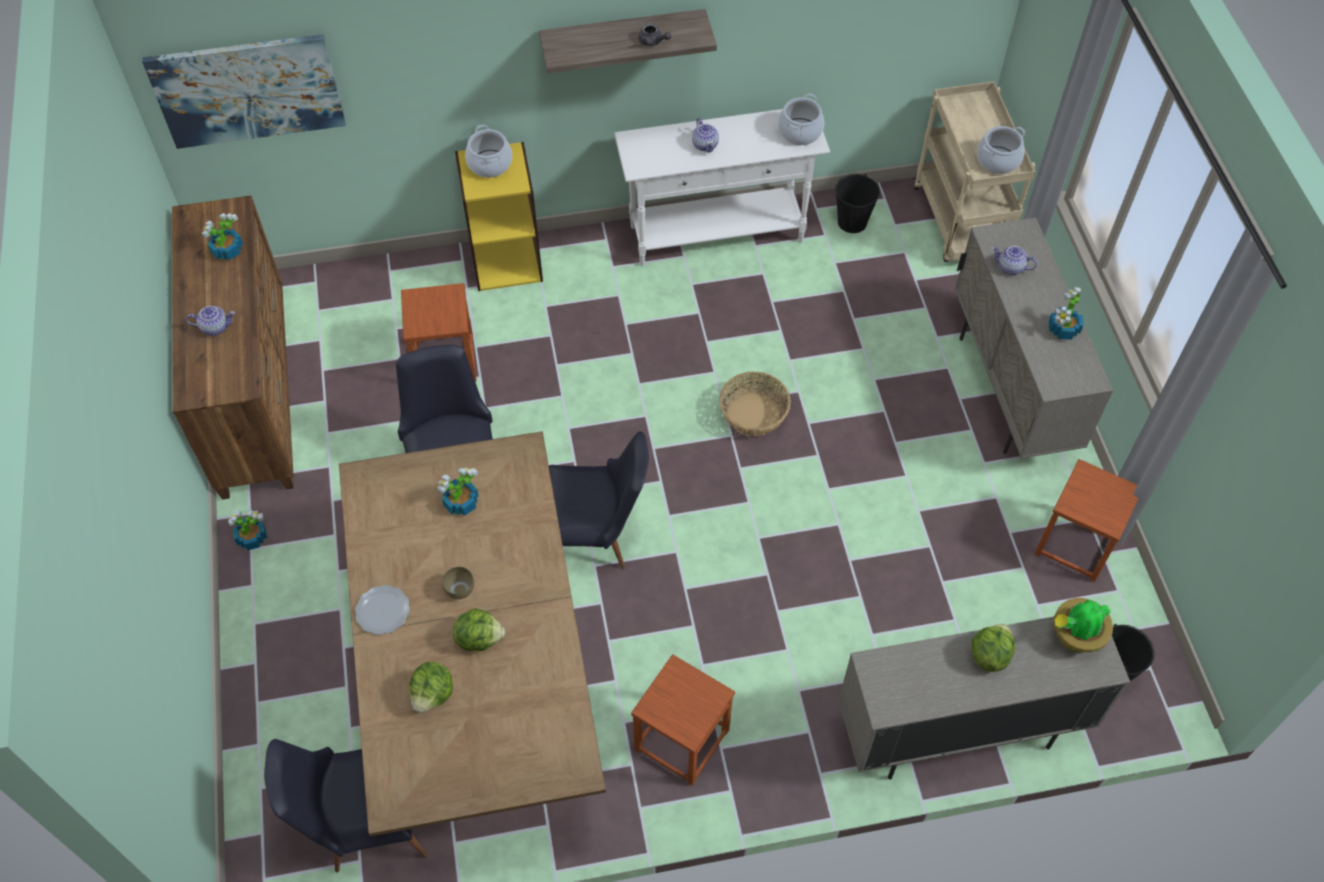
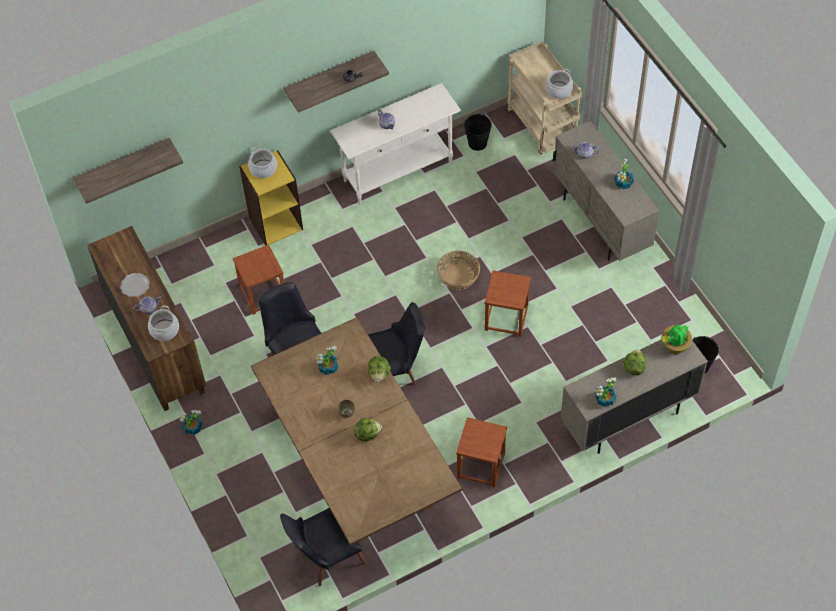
camera: 15 degrees left, 0 degrees up
picture [142,34,346,149] -> shelf [73,138,183,204]
potted plant [202,213,243,260] -> potted plant moved to [595,377,617,407]
plate [355,585,410,635] -> plate moved to [121,273,150,297]
lettuce [409,661,453,713] -> lettuce moved to [368,356,391,383]
cooking pot [778,94,824,145] -> cooking pot moved to [148,306,179,341]
brown stool [1034,459,1139,582] -> brown stool moved to [485,270,531,337]

